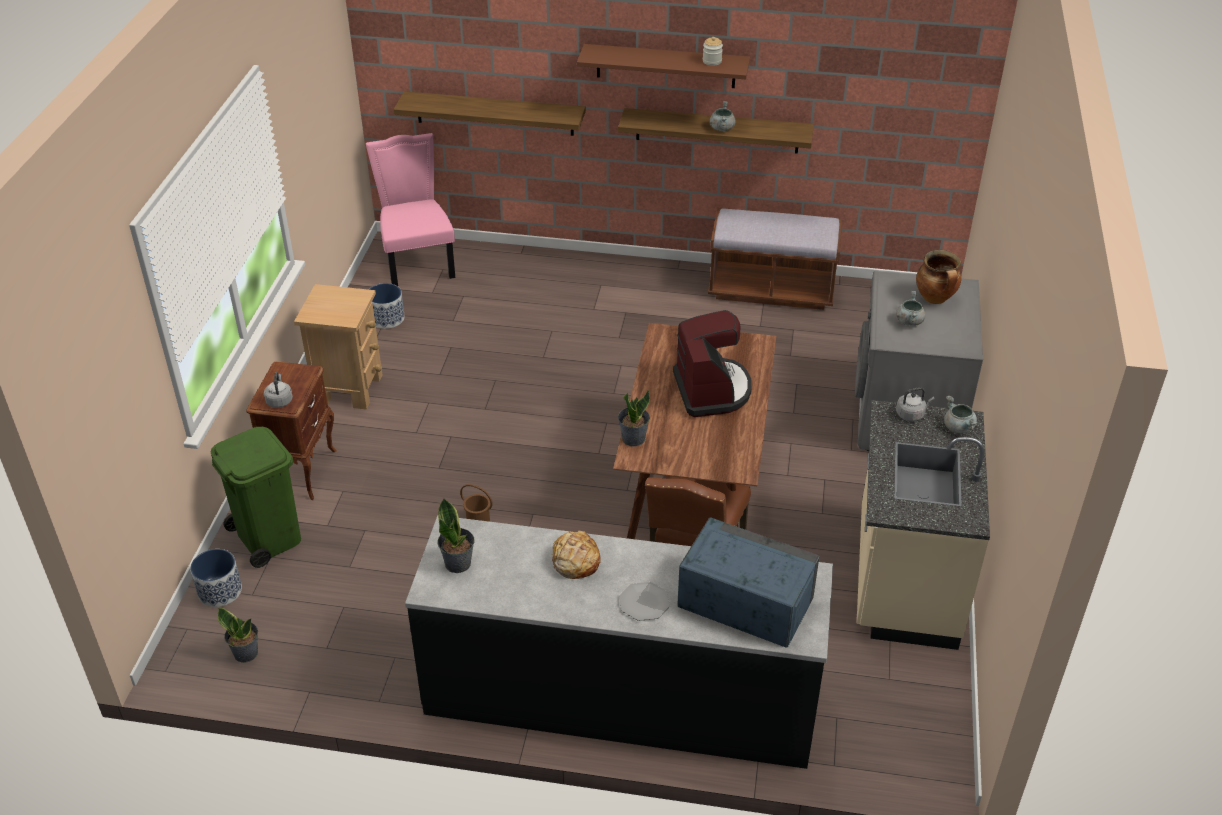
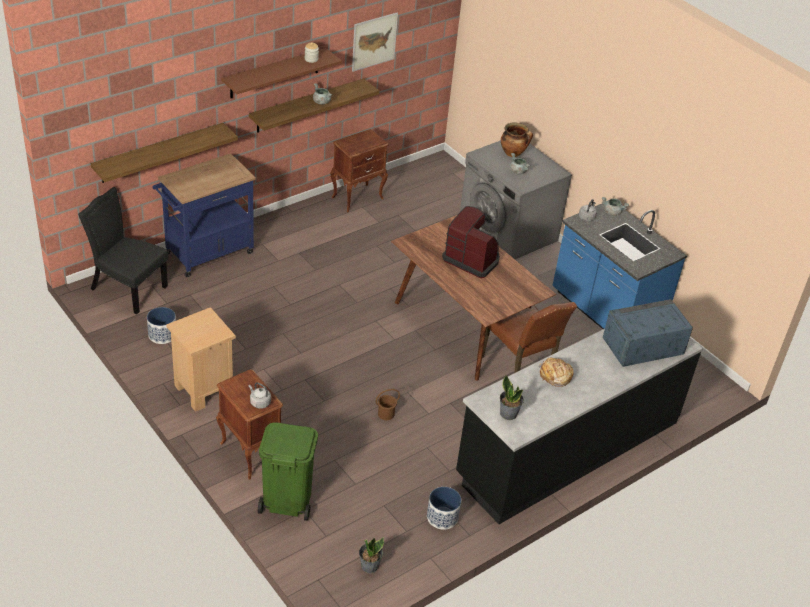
camera: 50 degrees left, 0 degrees up
planter [190,549,242,607] -> planter moved to [427,487,461,530]
pink chair [366,133,455,286] -> black chair [78,187,169,314]
potted plant [618,390,650,447] -> none
plate [619,582,670,621] -> none
brown bench [708,208,842,310] -> brown nightstand [330,129,389,212]
beige counter [857,400,990,650] -> blue counter [552,204,687,329]
none -> blue cart [152,153,256,277]
none -> picture [352,13,398,72]

